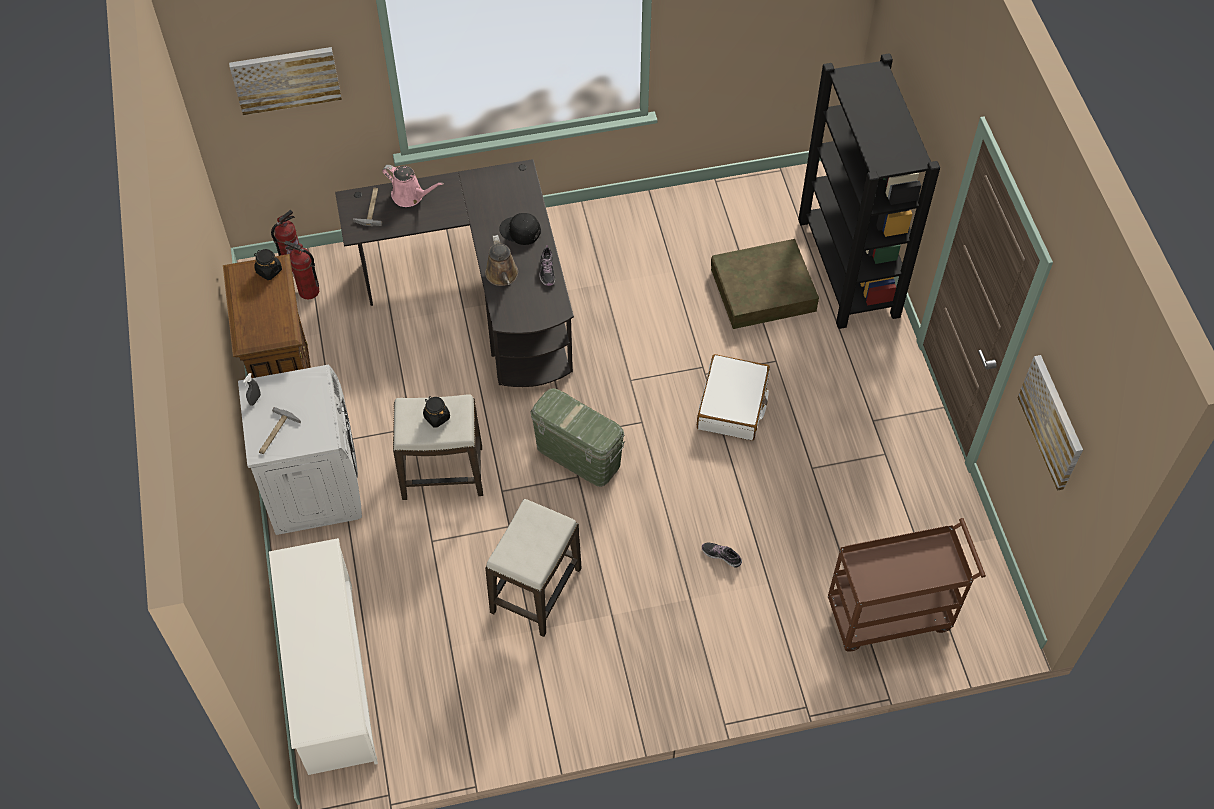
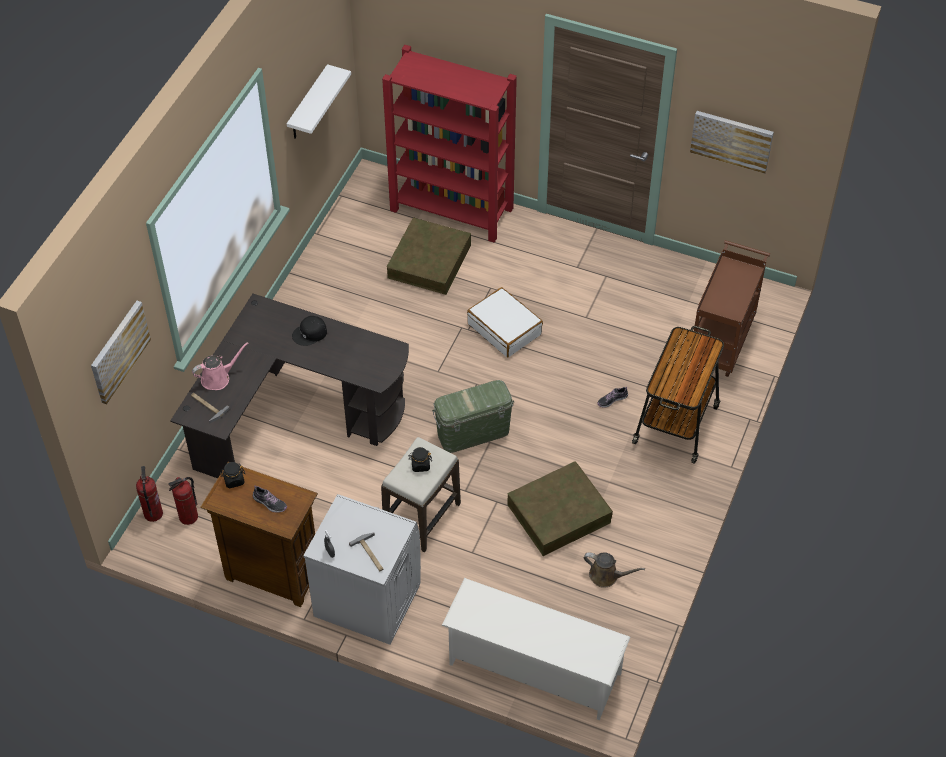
camera: 55 degrees left, 5 degrees down
brown watering can [485,235,518,286] -> brown watering can moved to [584,552,645,588]
stool [485,499,582,637] -> brown storage box [507,461,613,556]
shoe [539,245,555,286] -> shoe moved to [253,485,287,513]
black bookcase [798,53,940,329] -> red bookcase [382,45,517,242]
none -> white shelf [287,64,351,139]
none -> cart [632,326,724,464]

